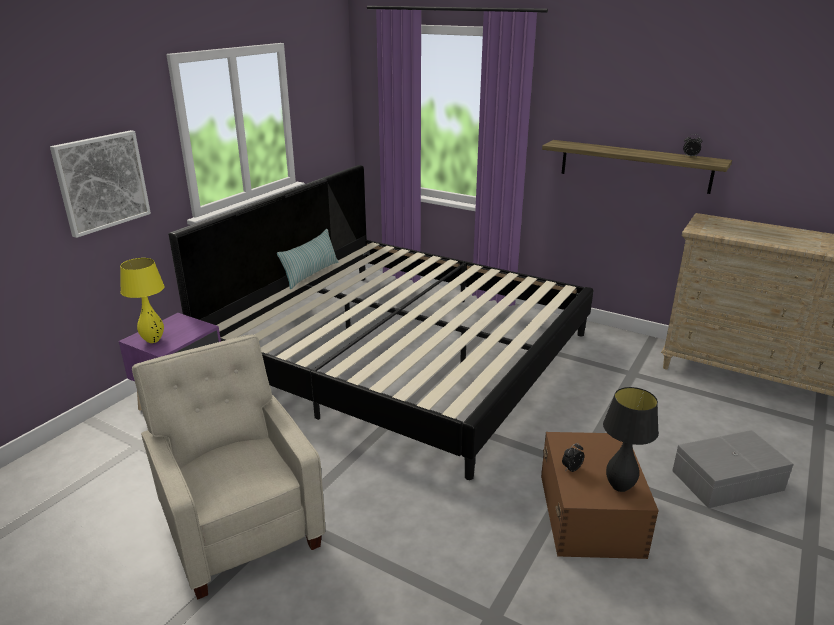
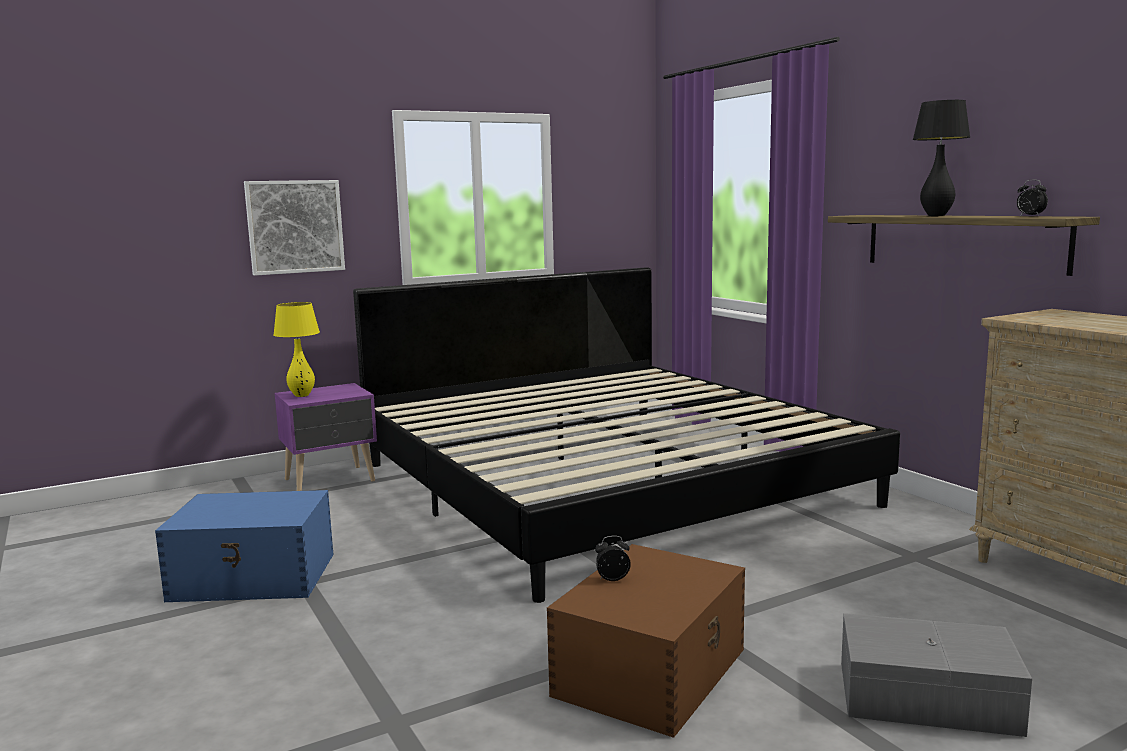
camera: 30 degrees right, 15 degrees down
beige armchair [132,335,326,599] -> blue storage box [155,490,334,602]
pillow [277,229,339,289] -> none
black table lamp [603,387,659,492] -> black table lamp moved to [913,100,970,216]

